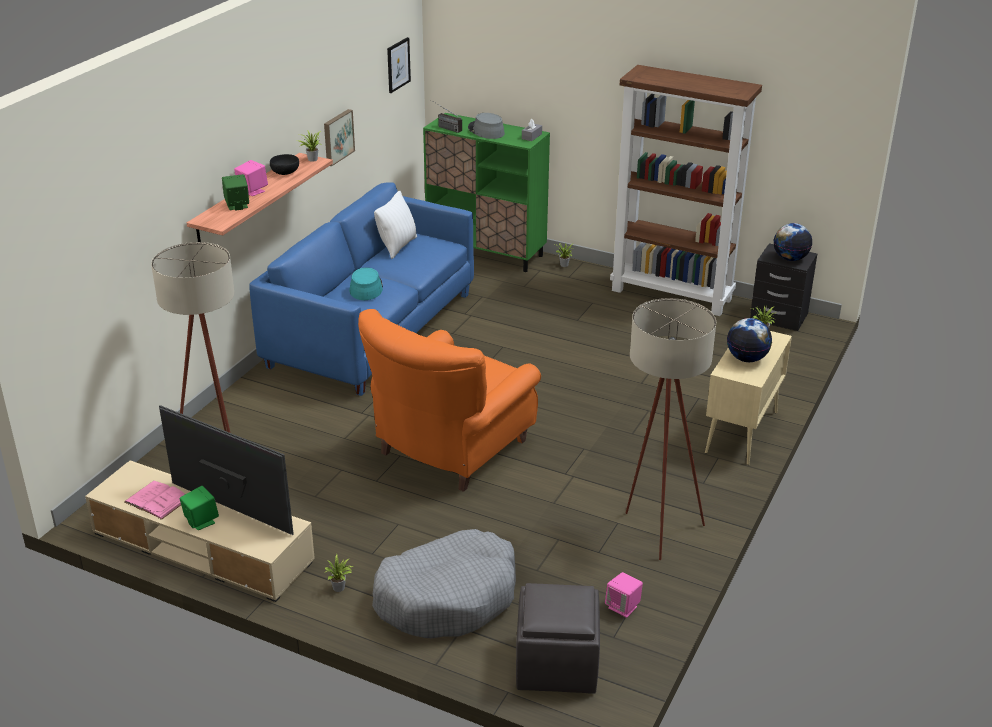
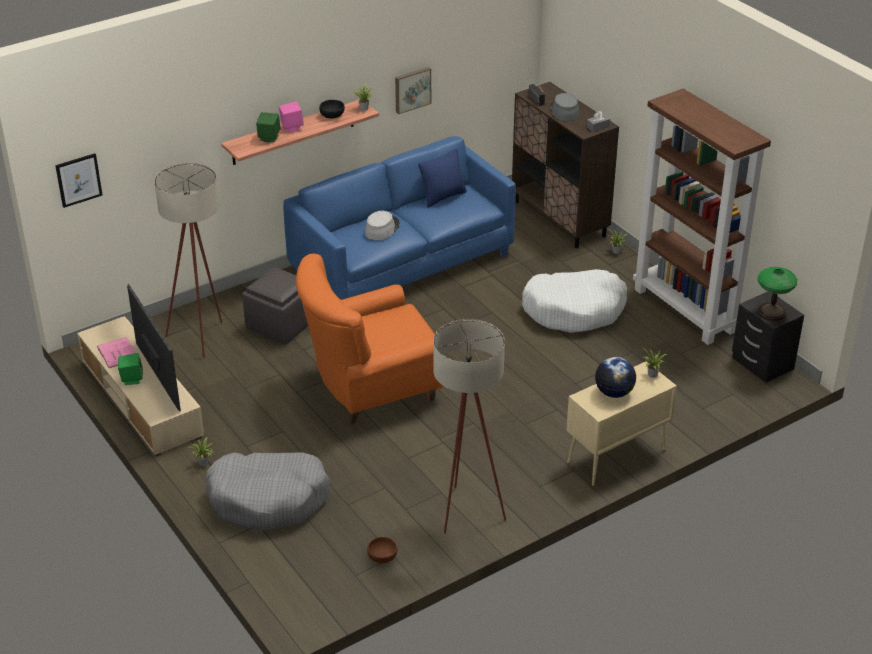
camera: 30 degrees right, 5 degrees up
turquoise hat [349,267,383,300] -> grey hat [365,211,400,240]
white pillow [374,191,417,259] -> blue pillow [418,148,467,208]
picture [387,37,411,93] -> picture moved to [55,153,103,208]
green cabinet [423,113,550,272] -> brown cabinet [512,82,619,248]
grey ottoman [516,583,600,694] -> grey ottoman moved to [242,267,308,345]
pink speaker [605,572,643,618] -> brown bowl [367,537,397,563]
globe [774,223,812,261] -> table lamp [758,267,797,321]
none -> white dog bed [522,269,627,333]

